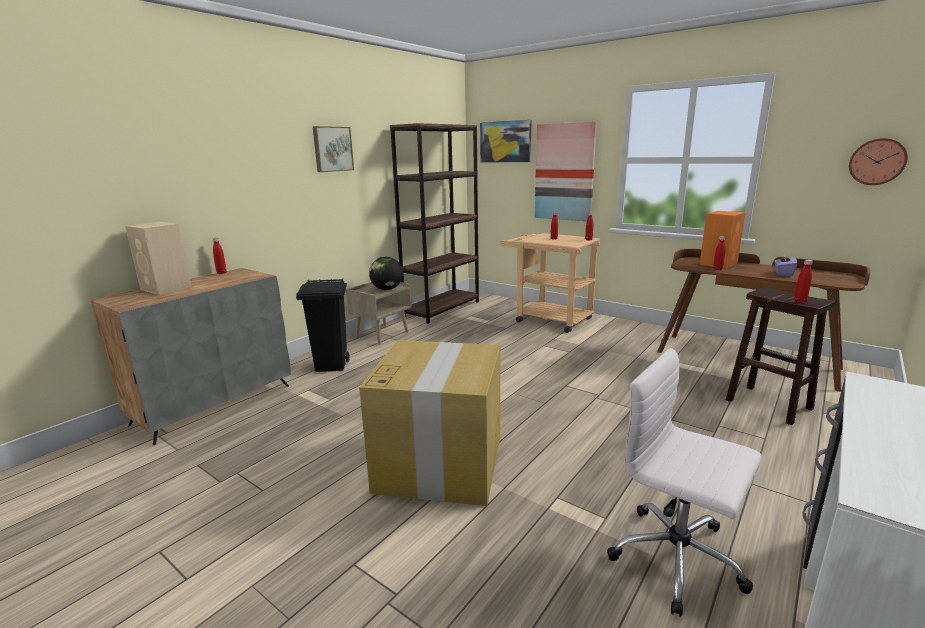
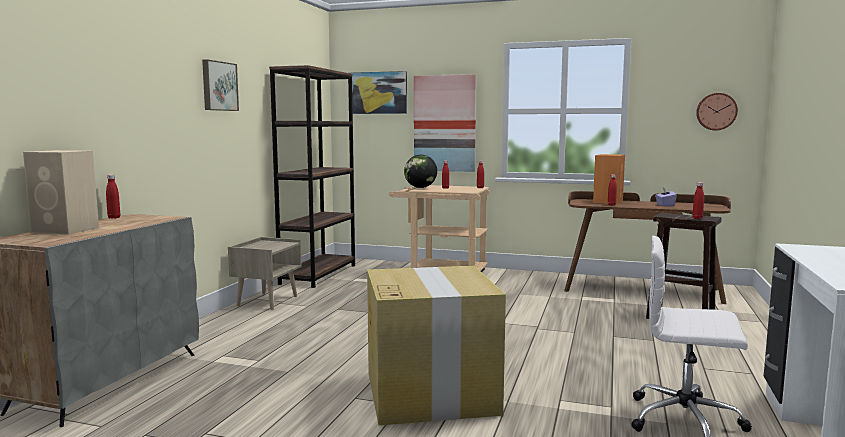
camera: 20 degrees left, 10 degrees down
black trash can [296,279,349,372] -> none
globe [369,257,403,290] -> globe moved to [404,155,437,188]

